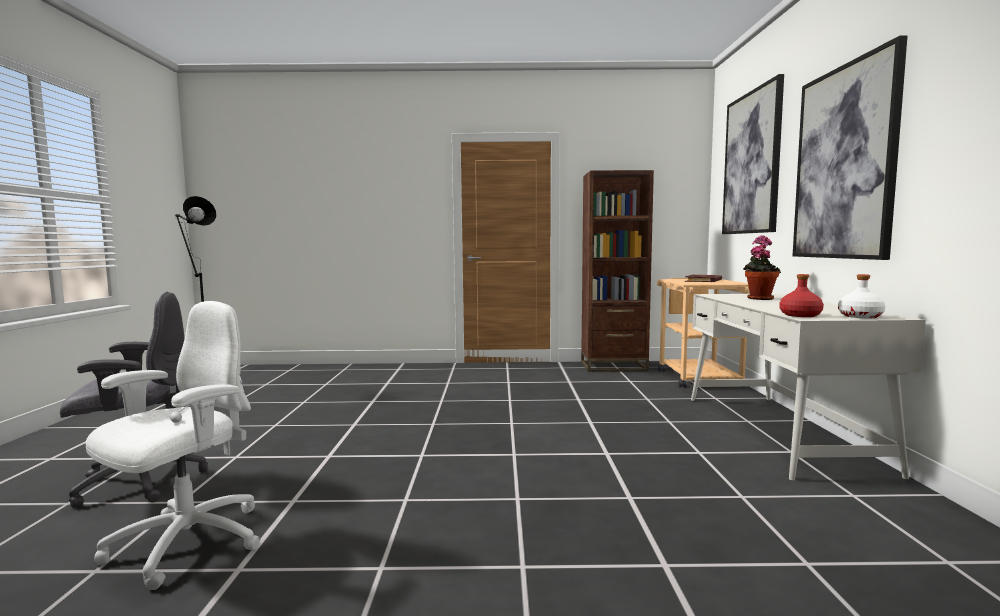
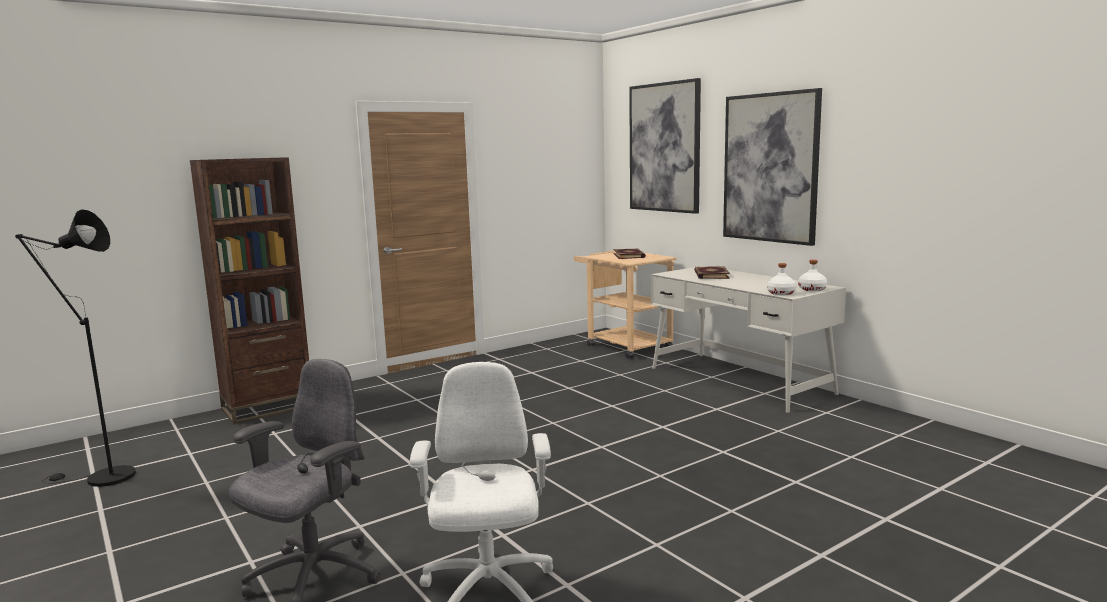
camera: 35 degrees left, 5 degrees up
brown bookcase [581,170,654,372] -> brown bookcase moved to [190,157,309,424]
potted plant [743,235,781,300] -> book [694,266,730,279]
red bottle [780,274,824,317] -> white bottle [767,263,796,295]

